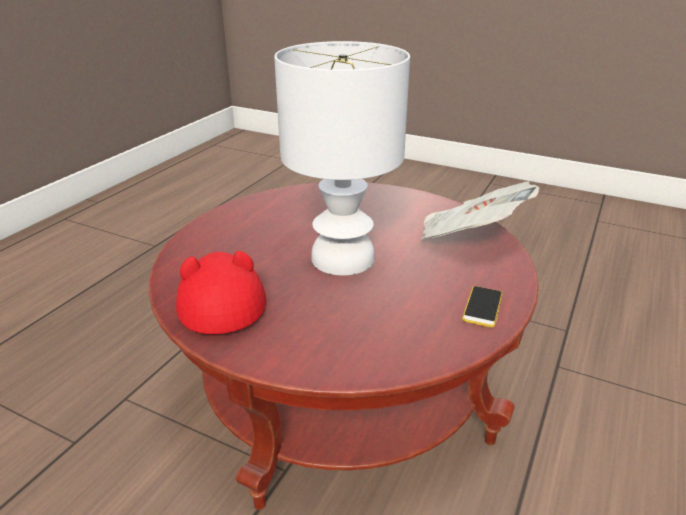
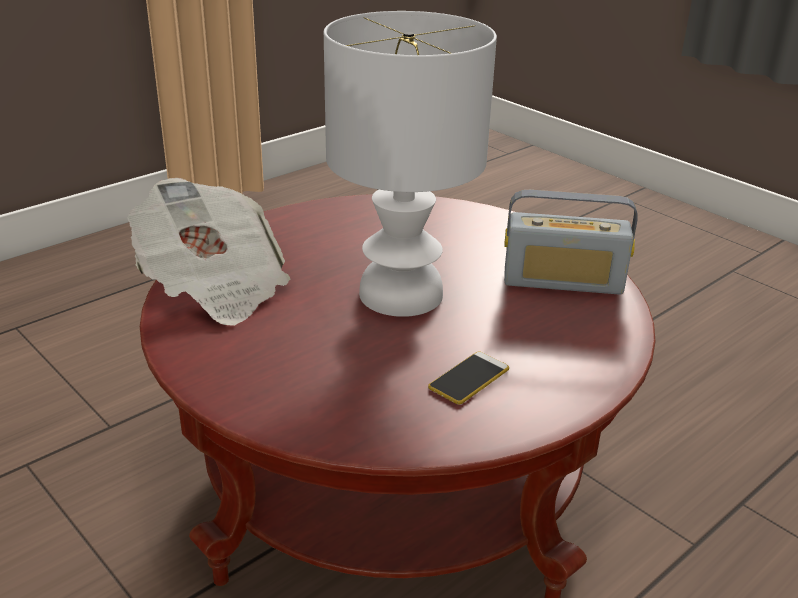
camera: 160 degrees left, 0 degrees up
red hat [176,251,266,334] -> radio [504,190,638,295]
phone [462,286,503,328] -> phone moved to [428,352,509,404]

